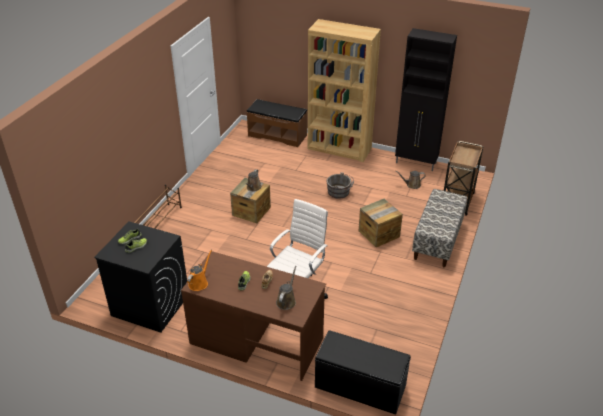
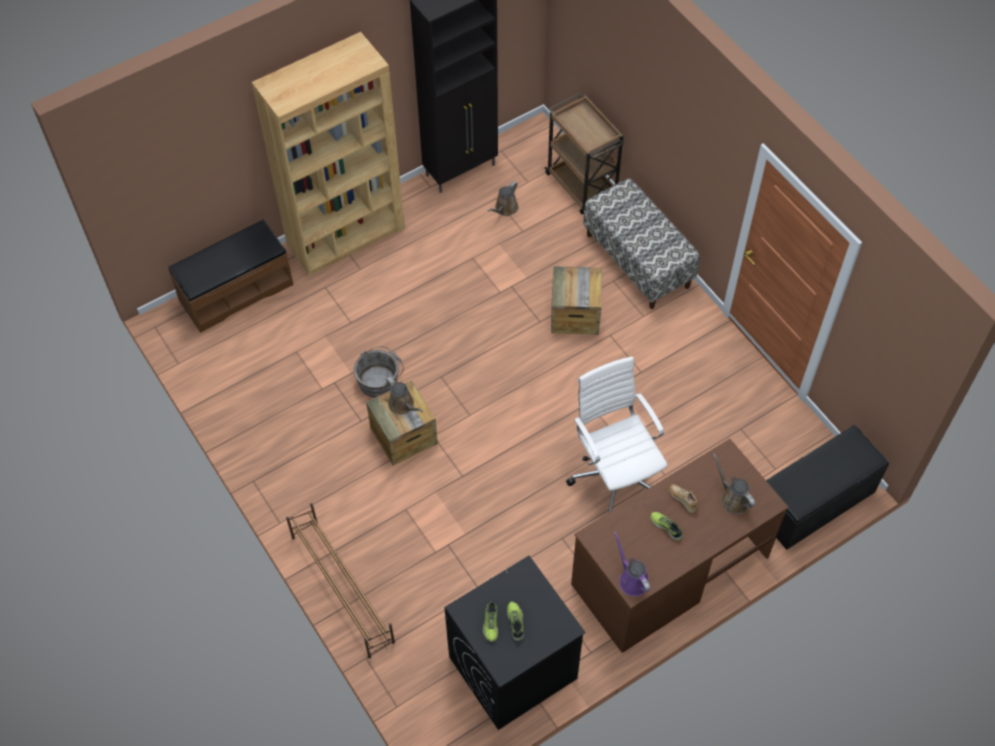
camera: 55 degrees left, 20 degrees up
orange watering can [187,250,212,291] -> purple watering can [614,531,650,596]
grey bucket [327,172,354,199] -> grey bucket moved to [354,346,404,398]

